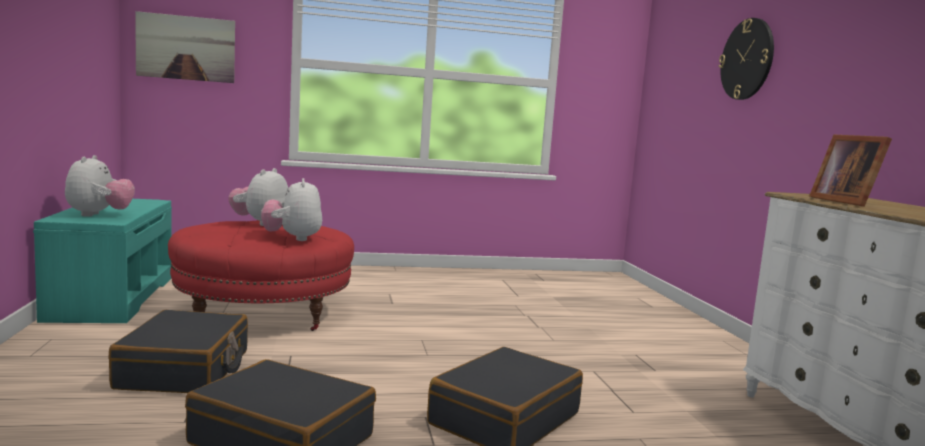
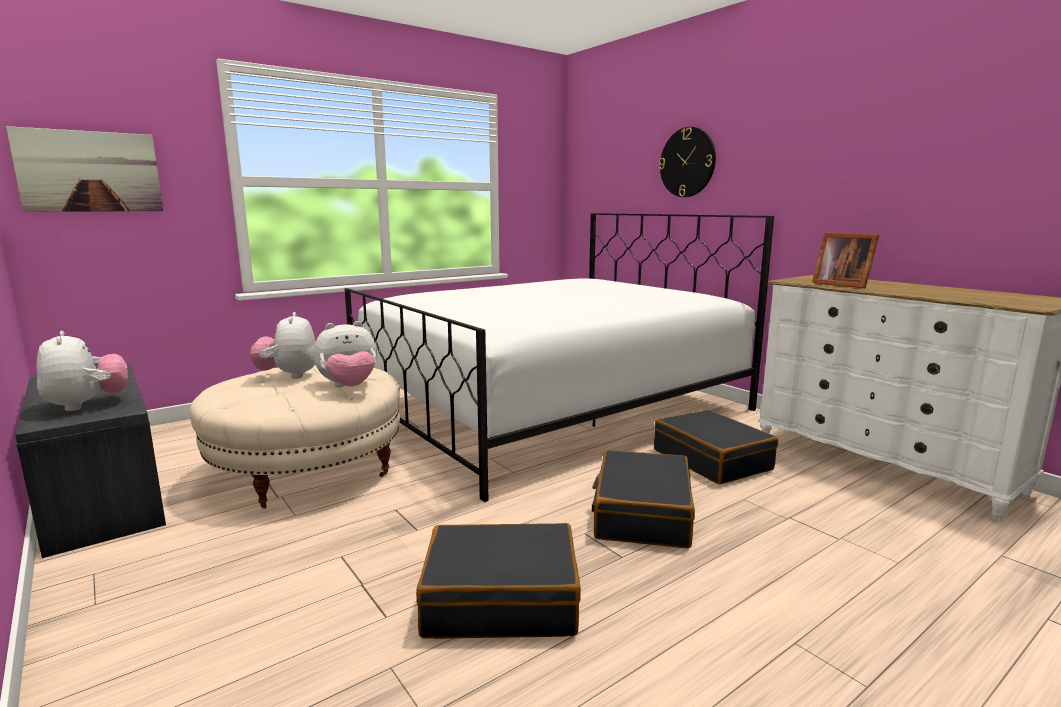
camera: 25 degrees left, 5 degrees up
turquoise bench [33,199,172,323] -> grey bench [15,365,166,558]
black suitcase [109,310,248,393] -> black suitcase moved to [654,409,778,484]
red ottoman [168,220,354,331] -> beige ottoman [190,365,400,509]
plush toy [261,178,322,241] -> plush toy turned 75 degrees counterclockwise [314,321,377,387]
none -> white bed [345,213,774,502]

